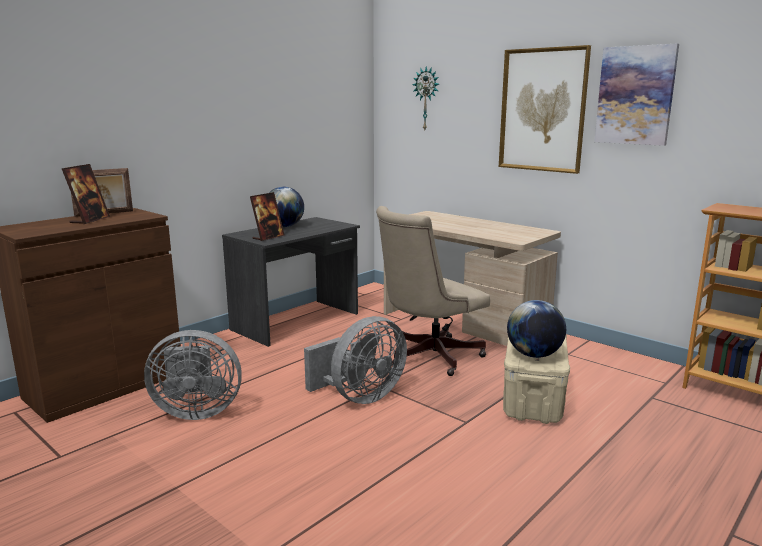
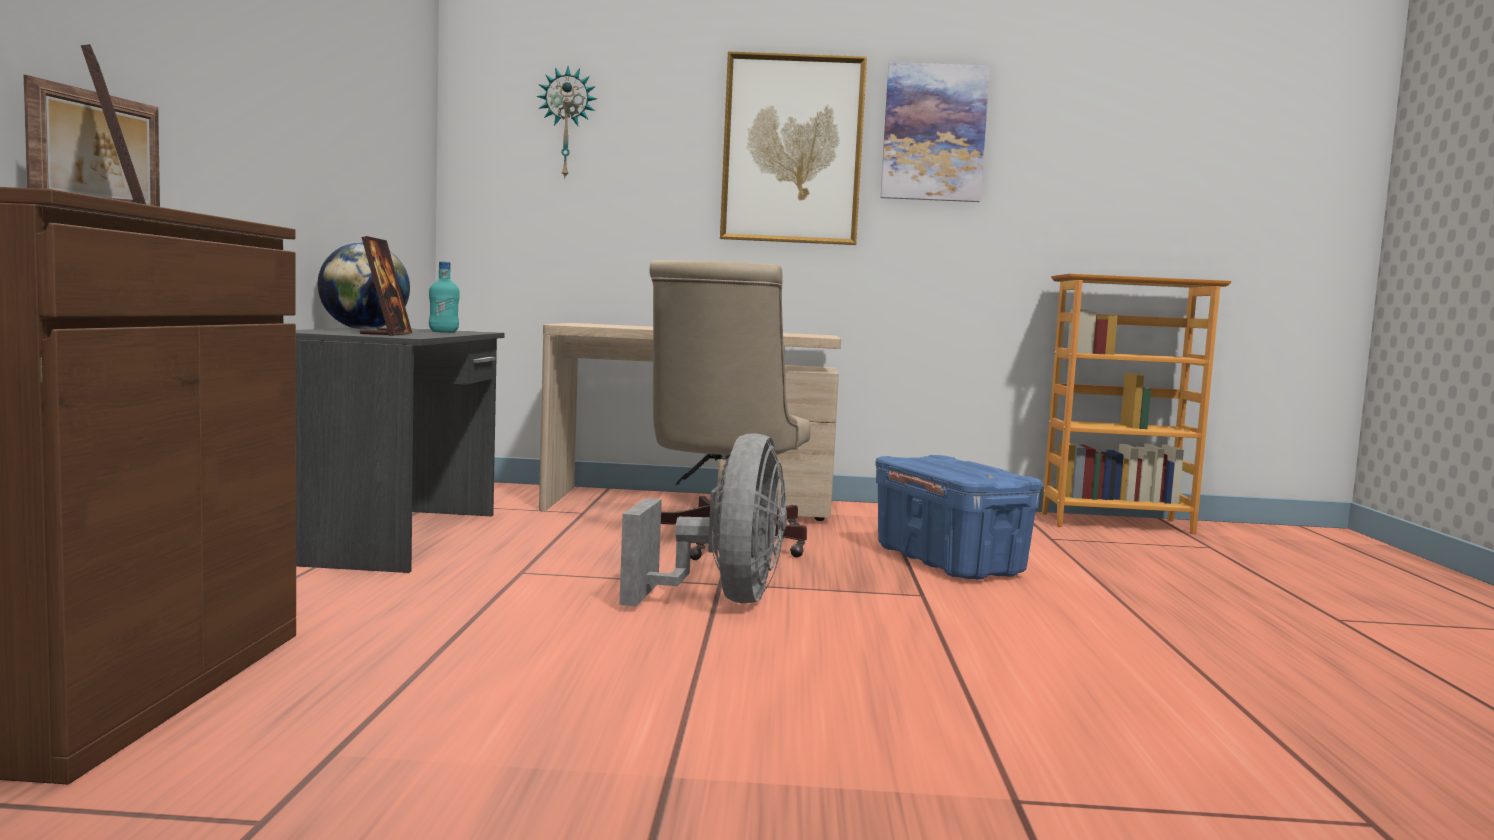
camera: 40 degrees left, 10 degrees down
grey fan [144,330,242,420] -> none
beige storage box [503,335,570,424] -> blue storage box [875,455,1042,580]
globe [507,300,566,358] -> none
none -> turquoise bottle [429,261,460,333]

